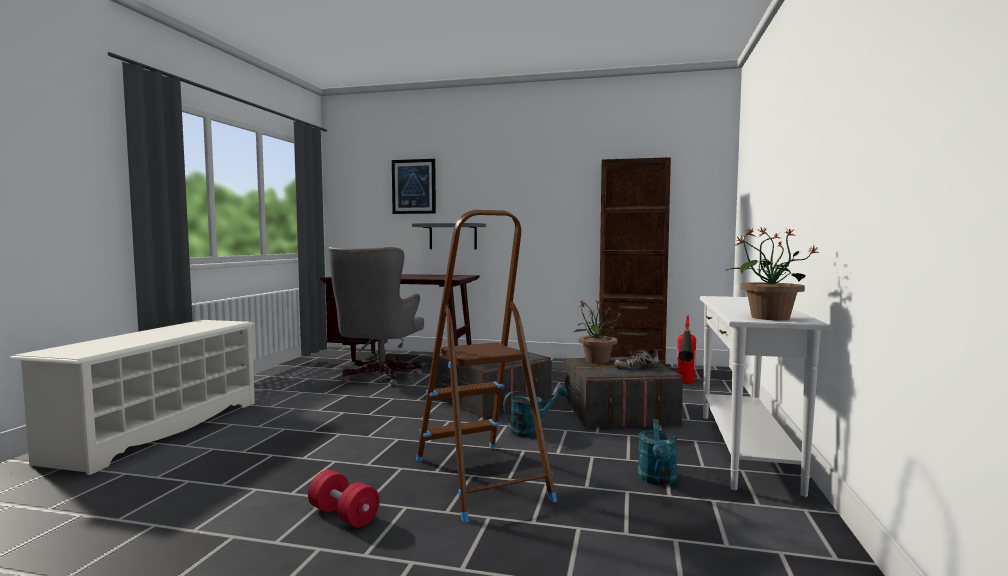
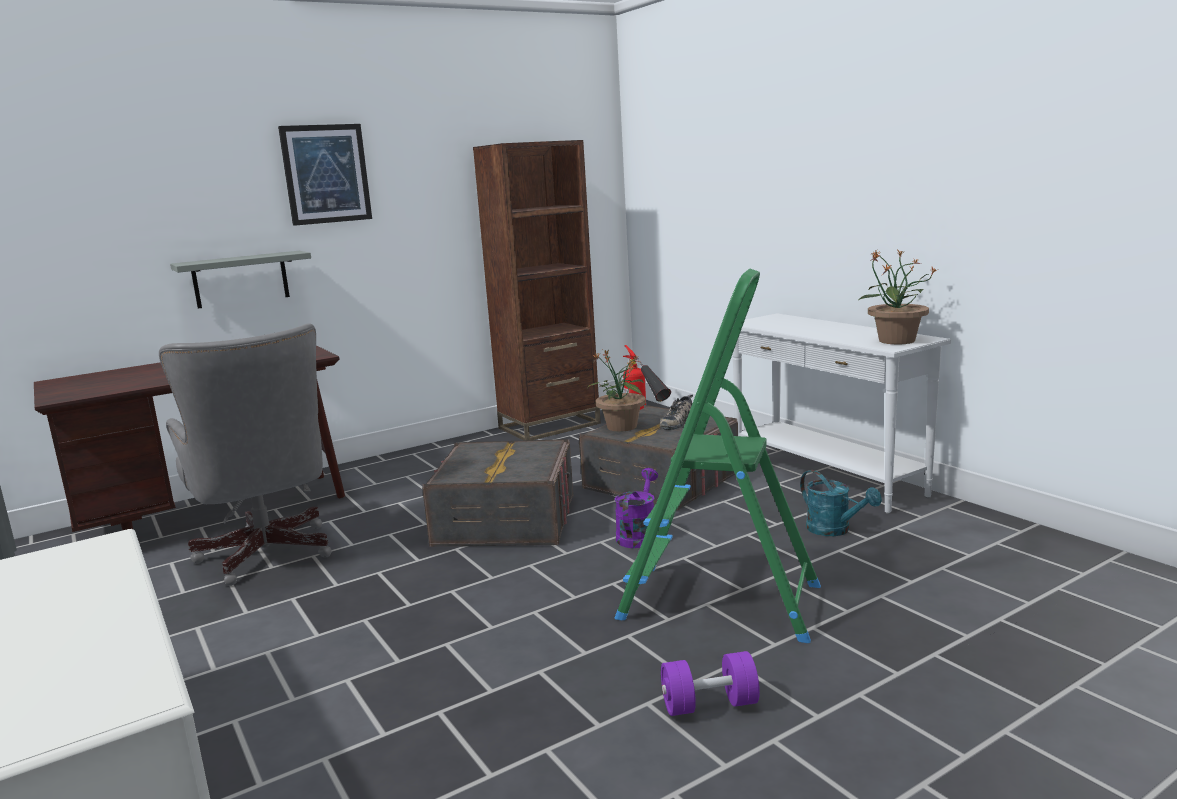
camera: 45 degrees left, 10 degrees up
red dumbbell [308,470,380,528] -> purple dumbbell [661,651,760,716]
picture [392,159,436,214] -> picture moved to [278,124,372,226]
brown step ladder [416,210,557,523] -> green step ladder [615,269,821,643]
turquoise watering can [503,385,568,437] -> purple watering can [615,468,658,548]

